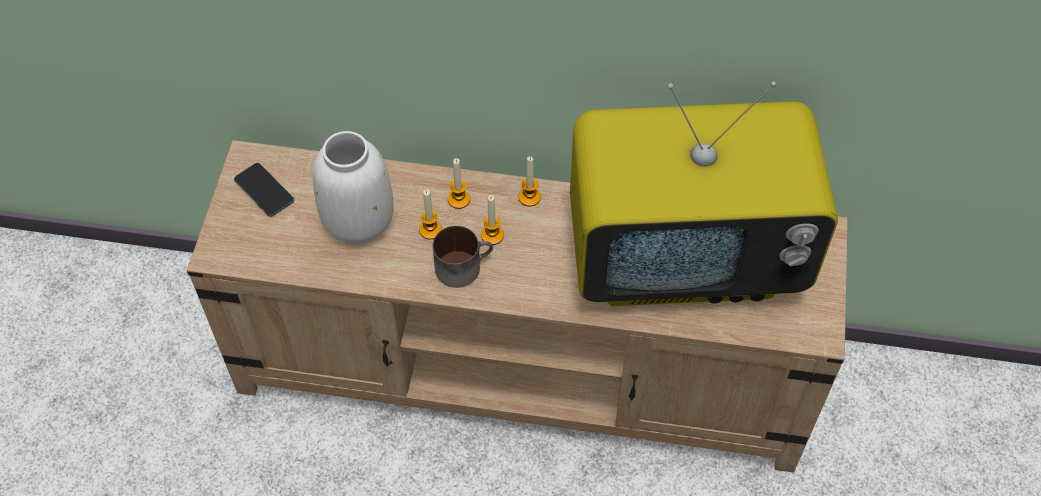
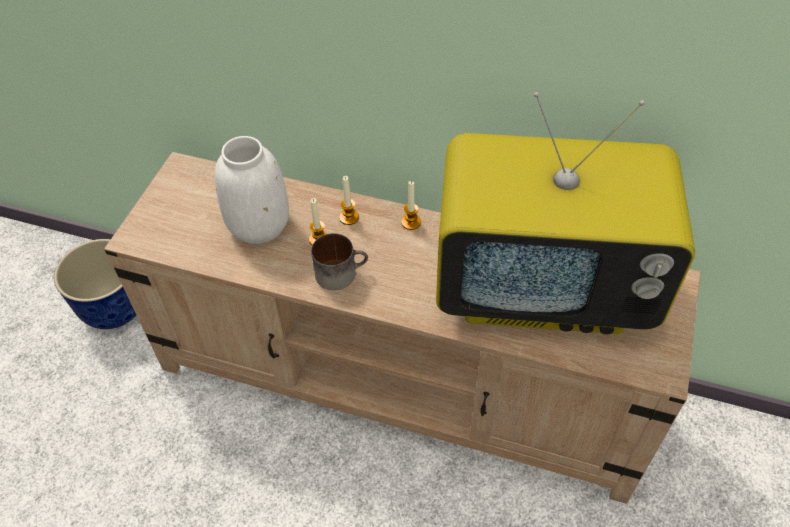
camera: 10 degrees right, 5 degrees down
phone [234,163,294,217] -> none
candle [481,195,504,245] -> none
none -> planter [54,239,136,329]

